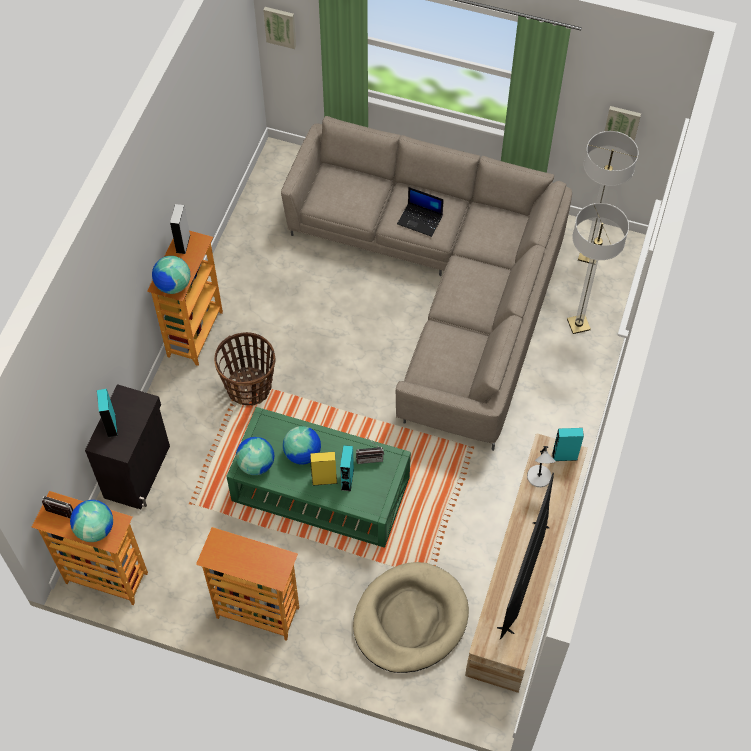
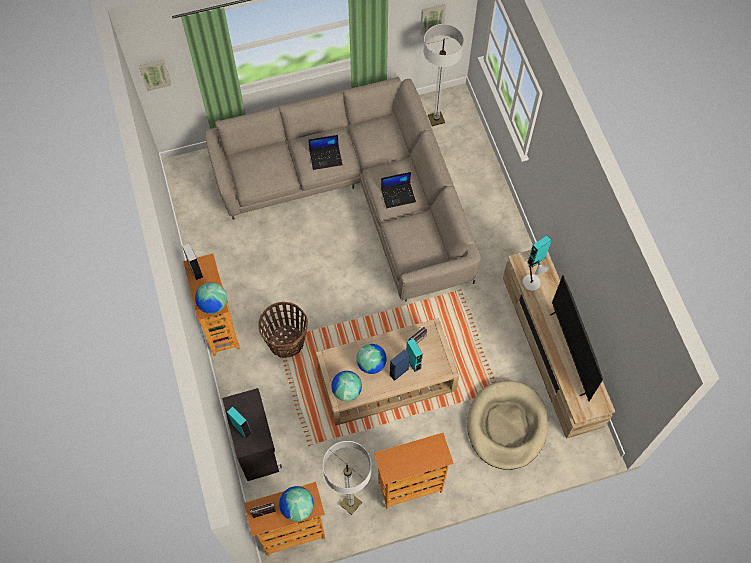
camera: 35 degrees left, 5 degrees up
green coffee table [226,407,411,548] -> beige coffee table [316,318,459,426]
yellow speaker [310,452,337,486] -> blue speaker [389,350,410,381]
floor lamp [567,203,629,334] -> floor lamp moved to [323,441,371,515]
none -> laptop [381,172,416,208]

